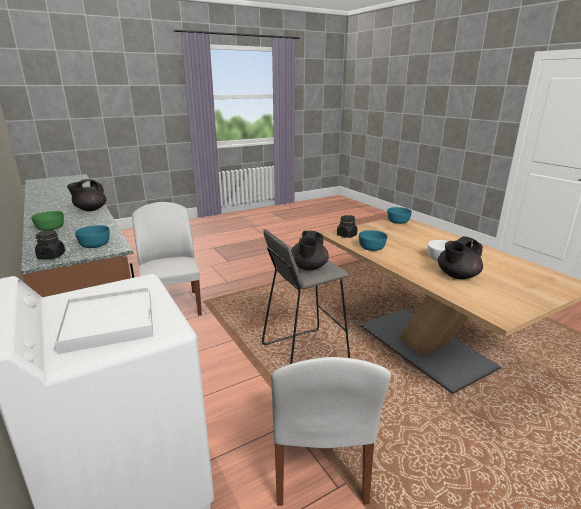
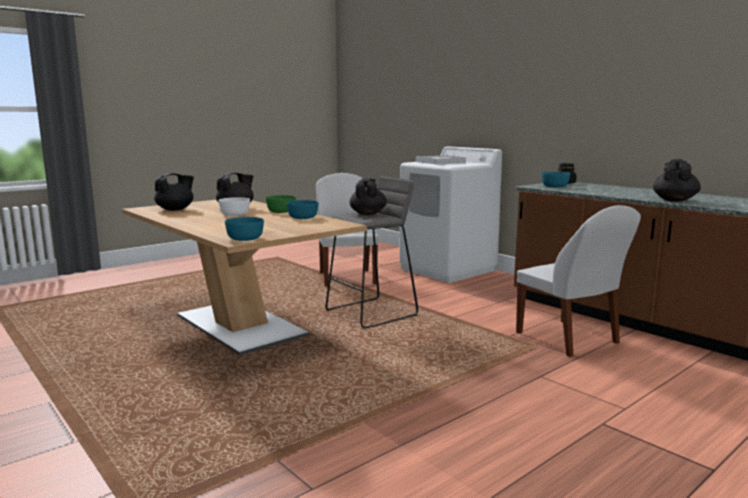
camera: 170 degrees right, 10 degrees down
green bowl [31,211,64,231] -> green bowl moved to [266,195,296,213]
black jar [337,215,357,238] -> none
none -> black teapot [154,173,194,211]

